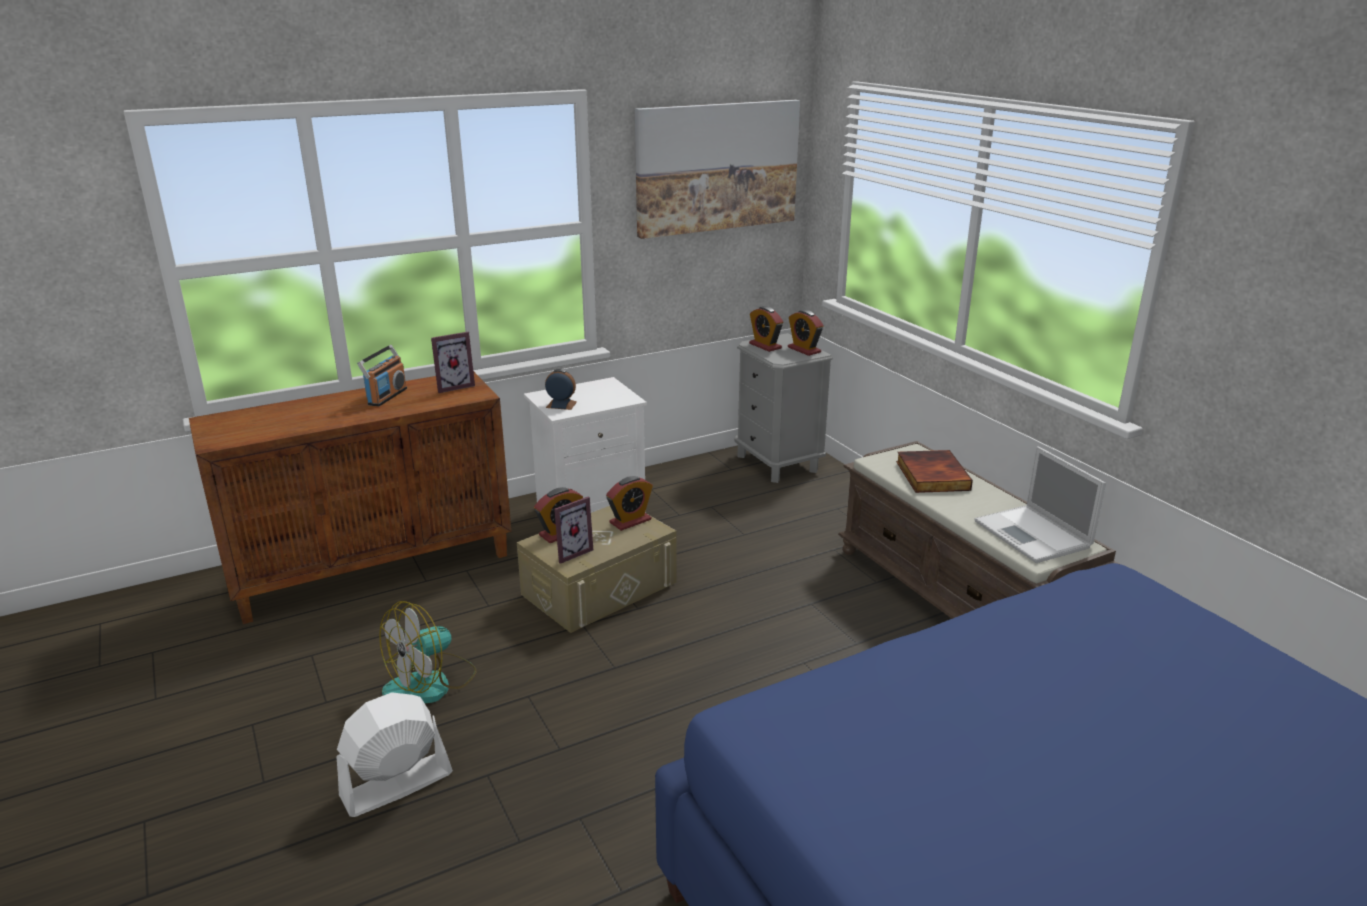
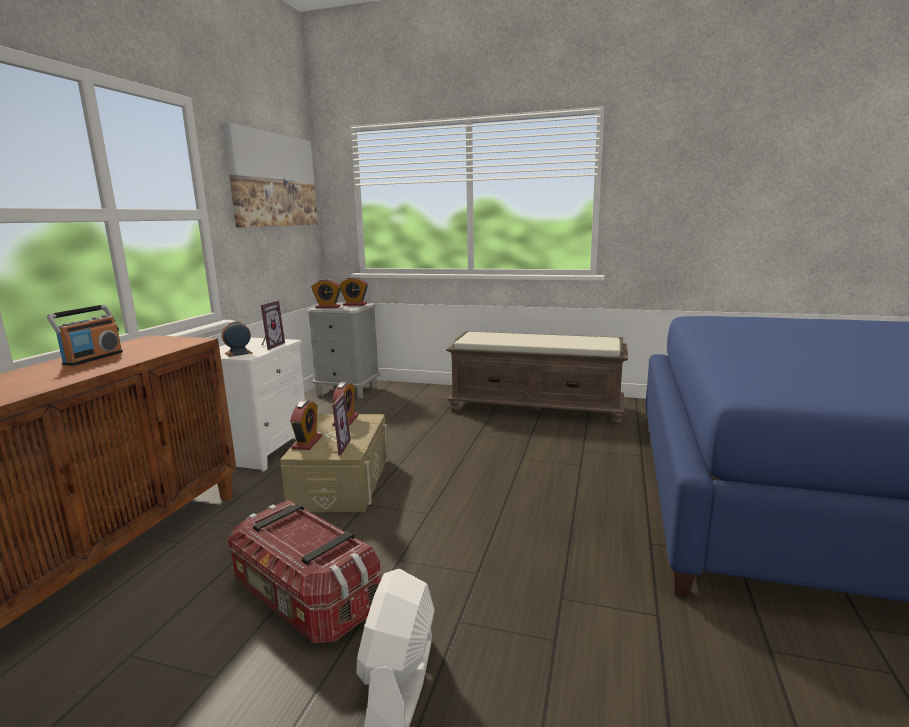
camera: 45 degrees left, 10 degrees down
radio [357,345,407,406] -> radio turned 45 degrees clockwise [47,305,123,366]
fan [379,601,476,703] -> storage box [228,500,381,643]
picture frame [431,332,475,393] -> picture frame moved to [261,300,285,350]
book [896,450,973,493] -> none
laptop [975,446,1106,563] -> none

